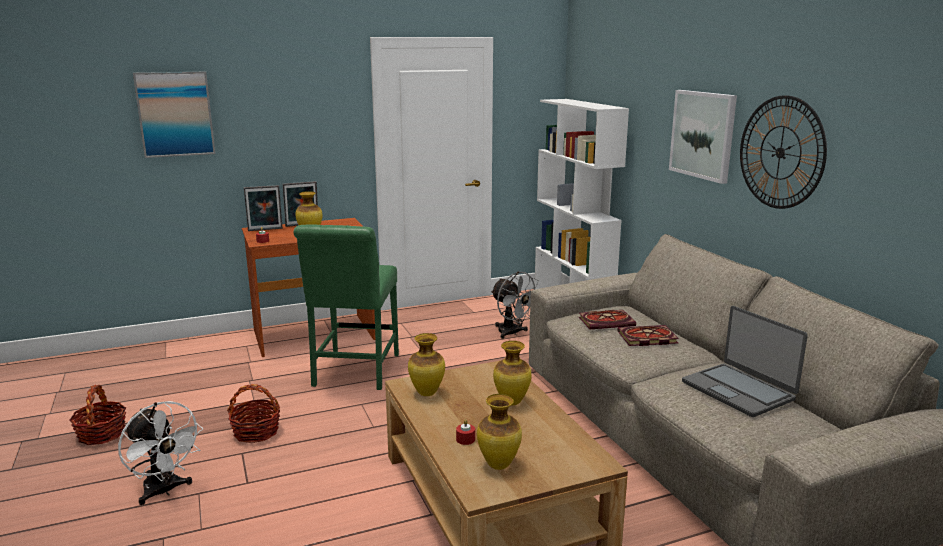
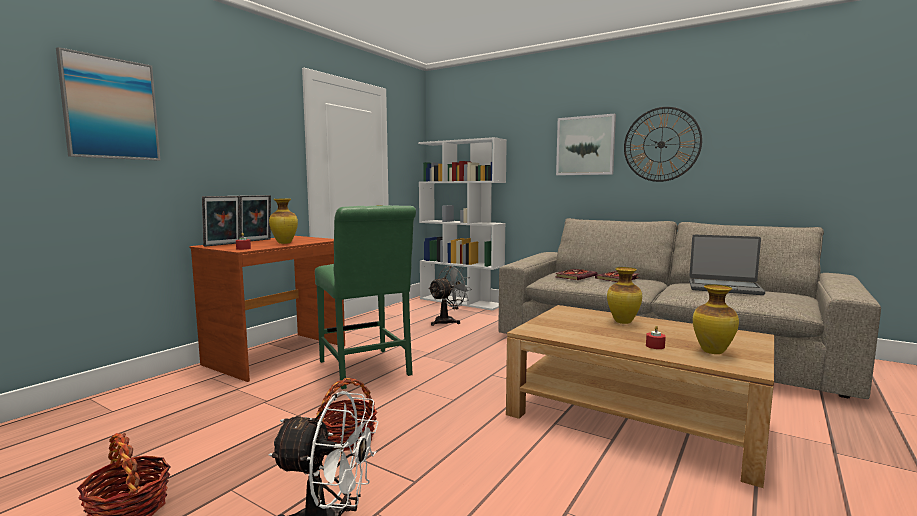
camera: 35 degrees left, 10 degrees down
vase [408,333,445,396] -> none
grey fan [491,272,539,339] -> grey fan turned 60 degrees counterclockwise [428,266,472,326]

